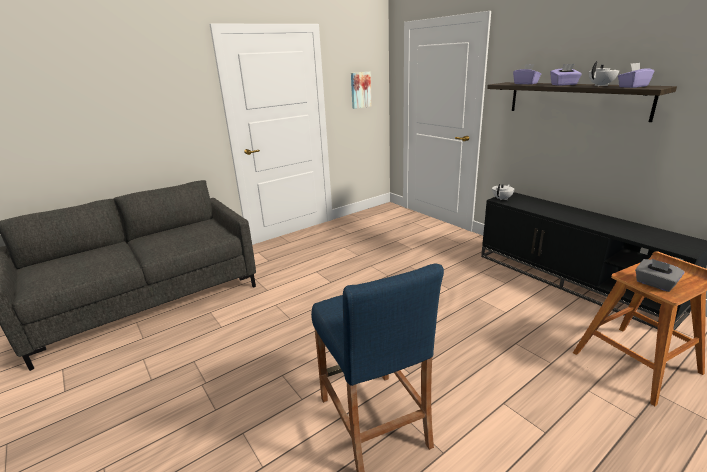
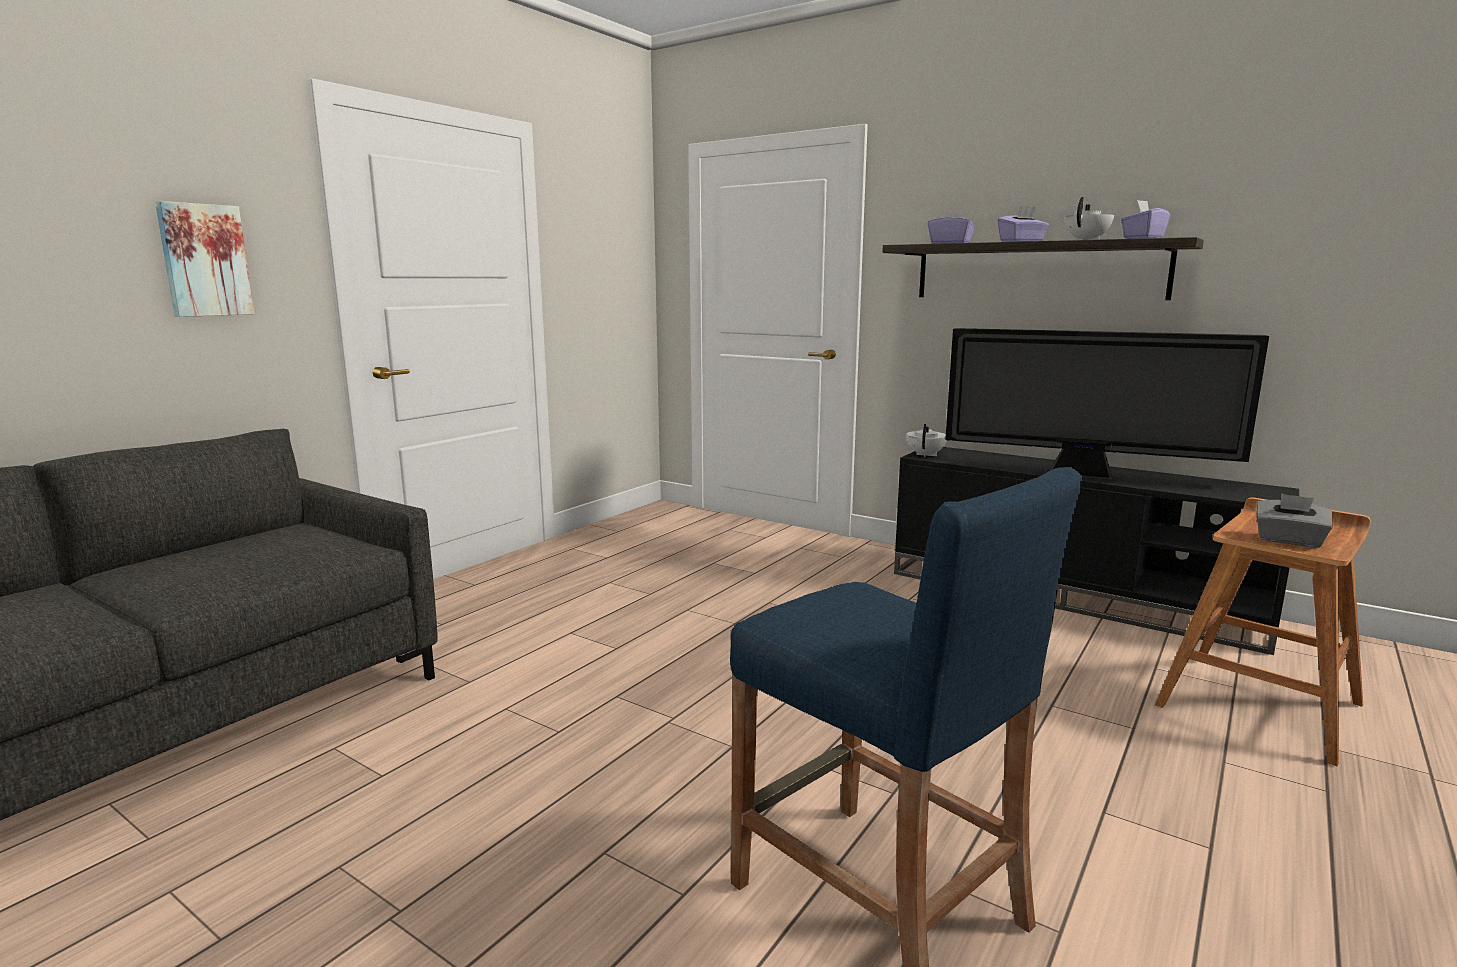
camera: 20 degrees left, 10 degrees down
picture [351,71,371,109] -> picture moved to [155,201,254,317]
none -> television [945,328,1269,480]

